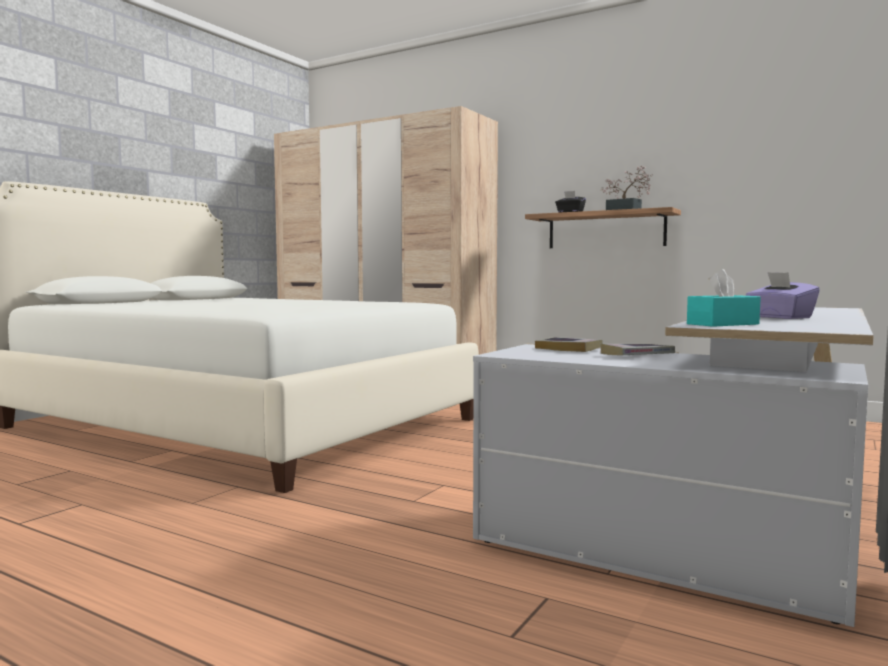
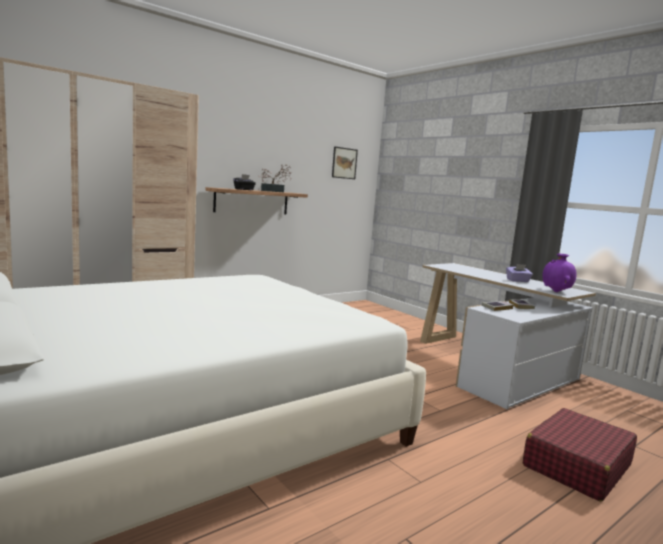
camera: 70 degrees left, 5 degrees up
turquoise tissue box [687,269,761,327] -> purple vase [542,254,577,292]
none -> picture [332,147,358,179]
none -> red suitcase [523,408,637,501]

